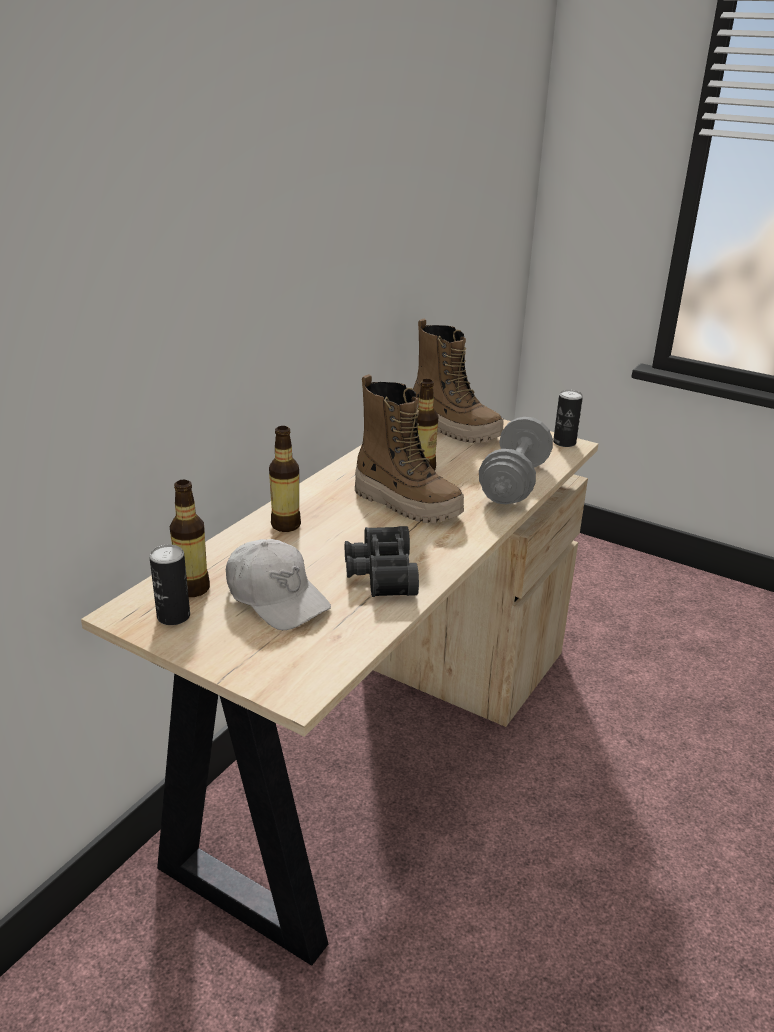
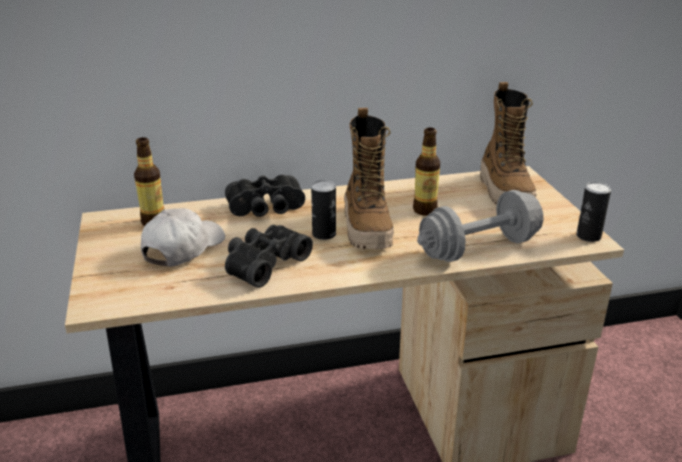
camera: 45 degrees right, 0 degrees up
can [149,545,190,625] -> can moved to [311,180,336,240]
white cap [226,539,331,630] -> white cap turned 150 degrees counterclockwise [141,208,225,267]
bottle [269,426,301,532] -> black binoculars [225,175,305,217]

